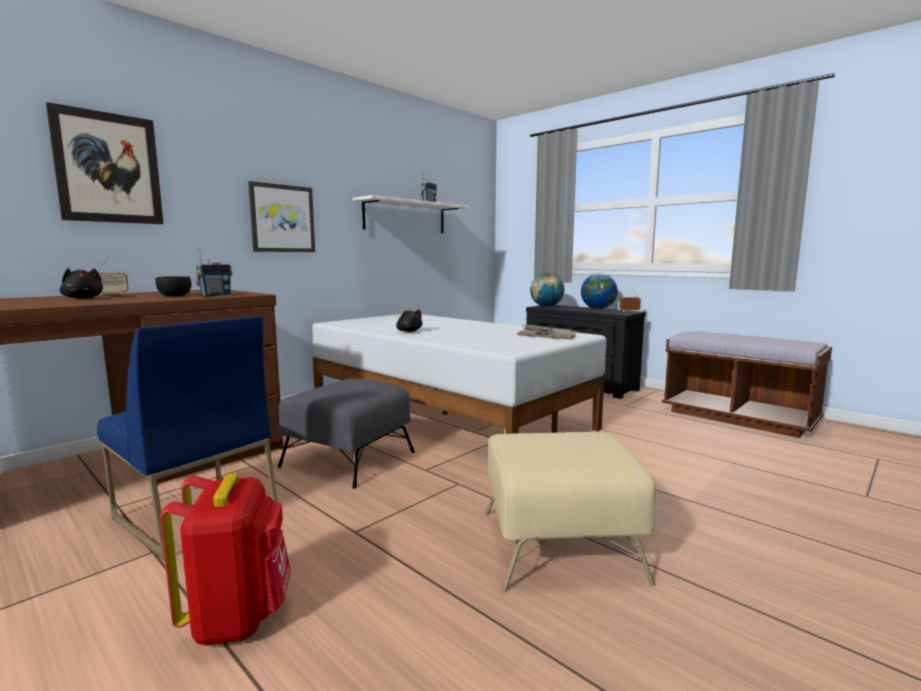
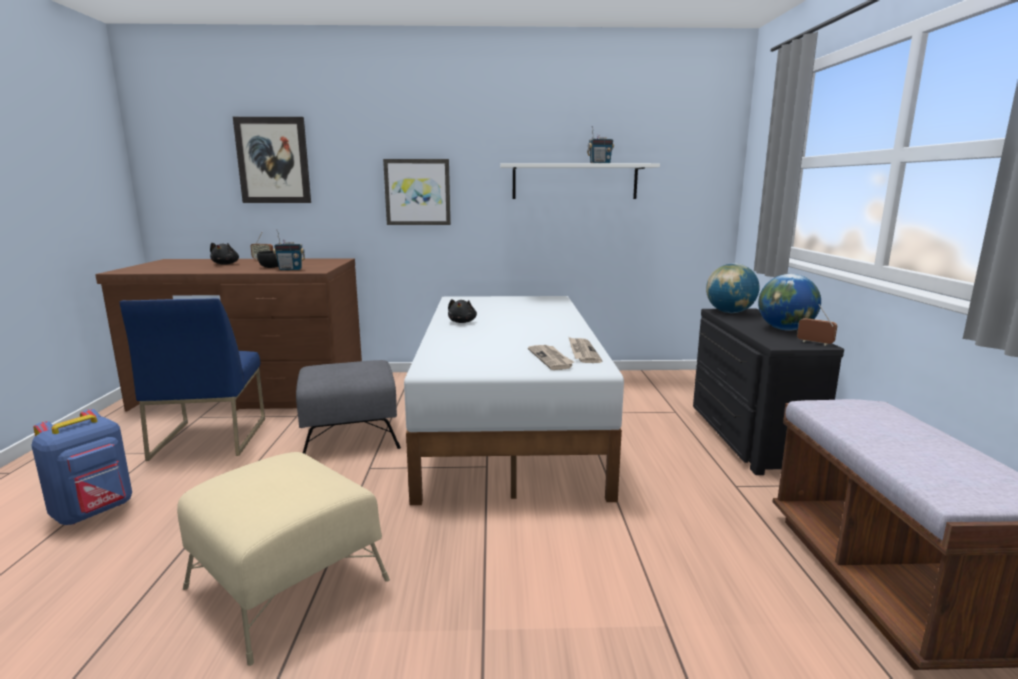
camera: 45 degrees right, 5 degrees up
red backpack [160,473,291,646] -> blue backpack [31,409,132,525]

